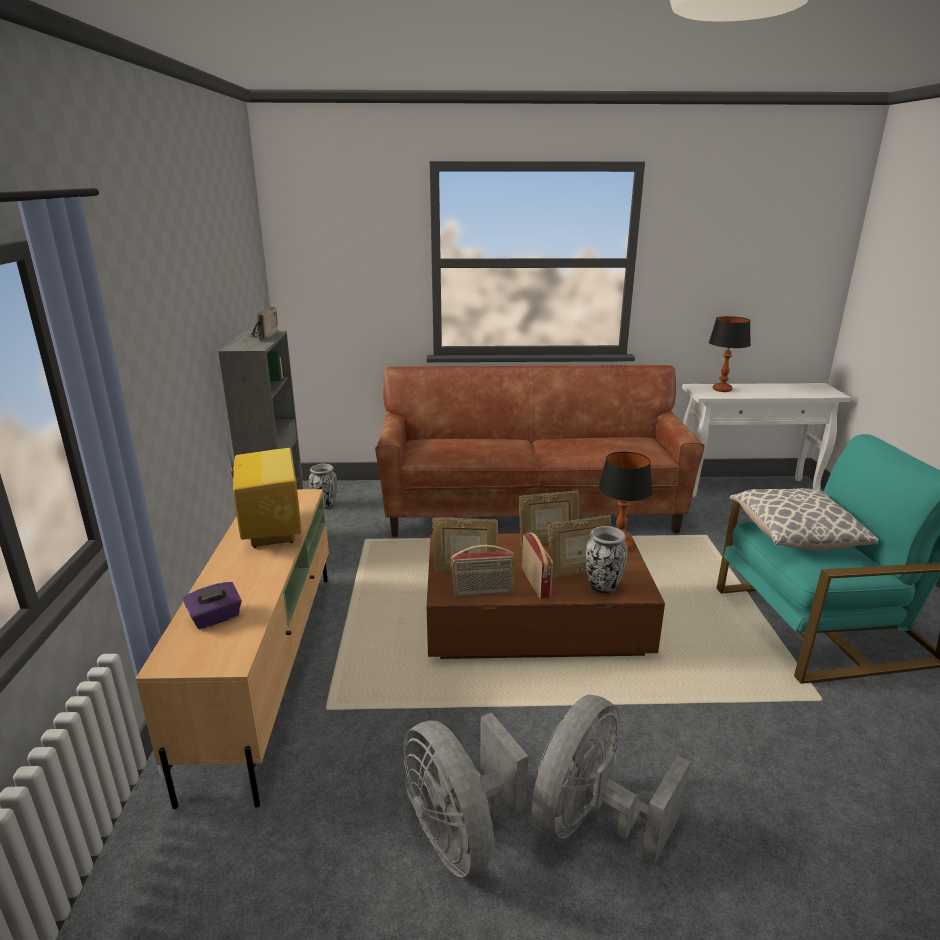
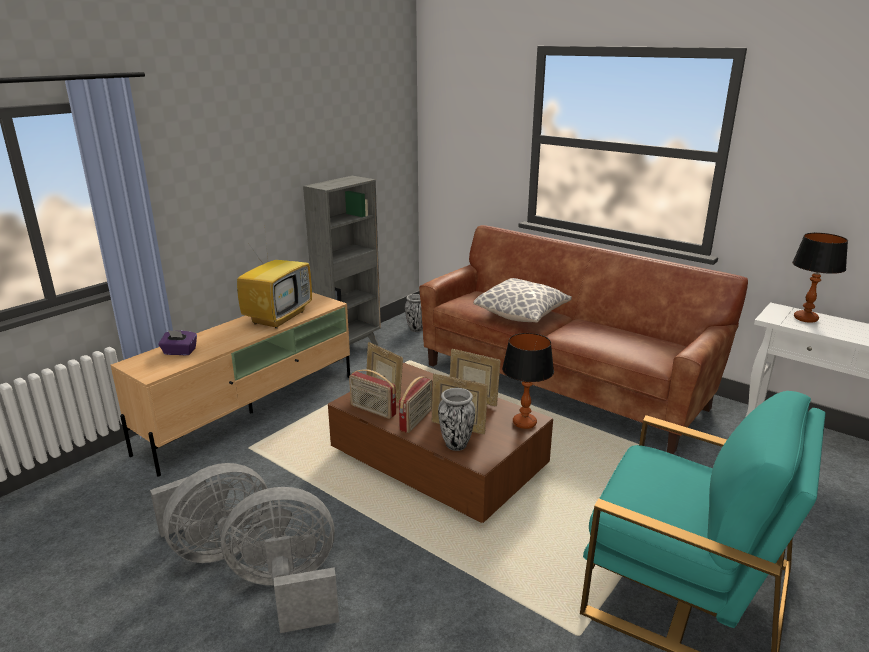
camera: 40 degrees right, 0 degrees up
radio [250,307,278,340] -> none
grey fan [403,712,528,877] -> grey fan turned 135 degrees counterclockwise [150,463,270,563]
pillow [730,488,878,550] -> pillow moved to [474,278,572,323]

